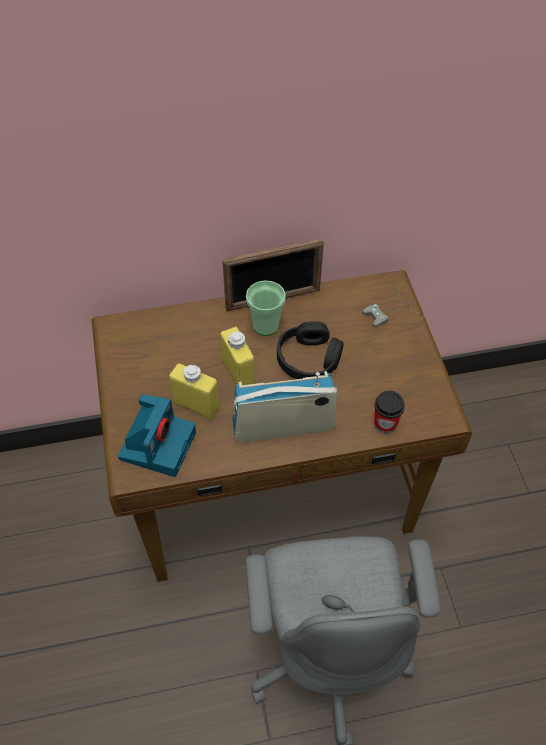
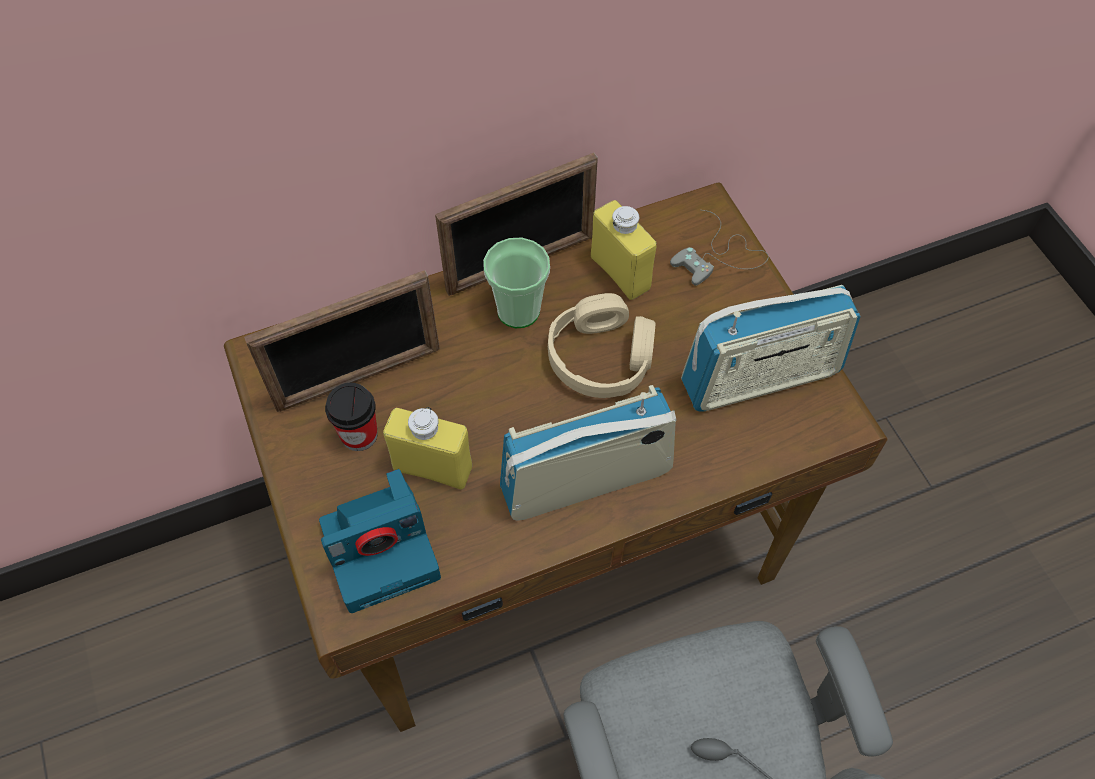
camera: 10 degrees left, 5 degrees up
camera [118,394,196,477] -> camera turned 60 degrees clockwise [319,469,441,613]
yellow bottle [221,327,255,385] -> yellow bottle moved to [591,200,657,300]
black headphones [277,321,344,379] -> beige headphones [548,293,656,398]
cup [374,391,405,434] -> cup moved to [325,383,377,451]
none -> picture frame [244,270,440,412]
none -> radio [681,285,861,411]

